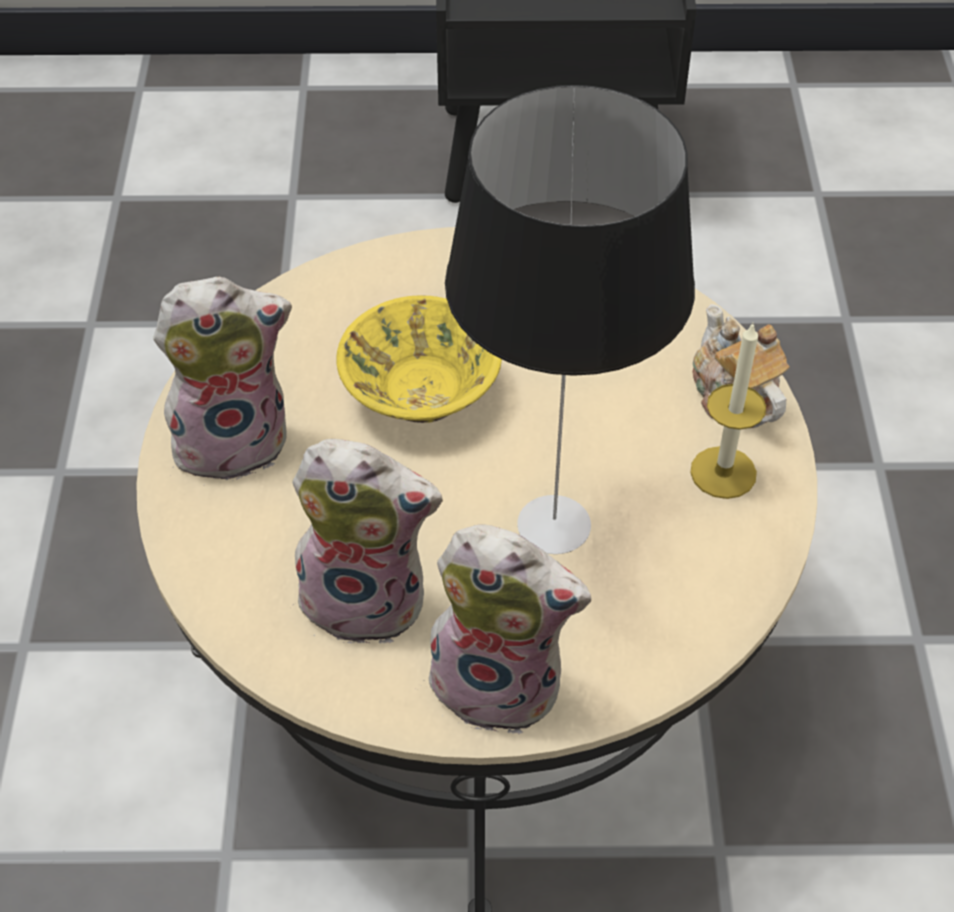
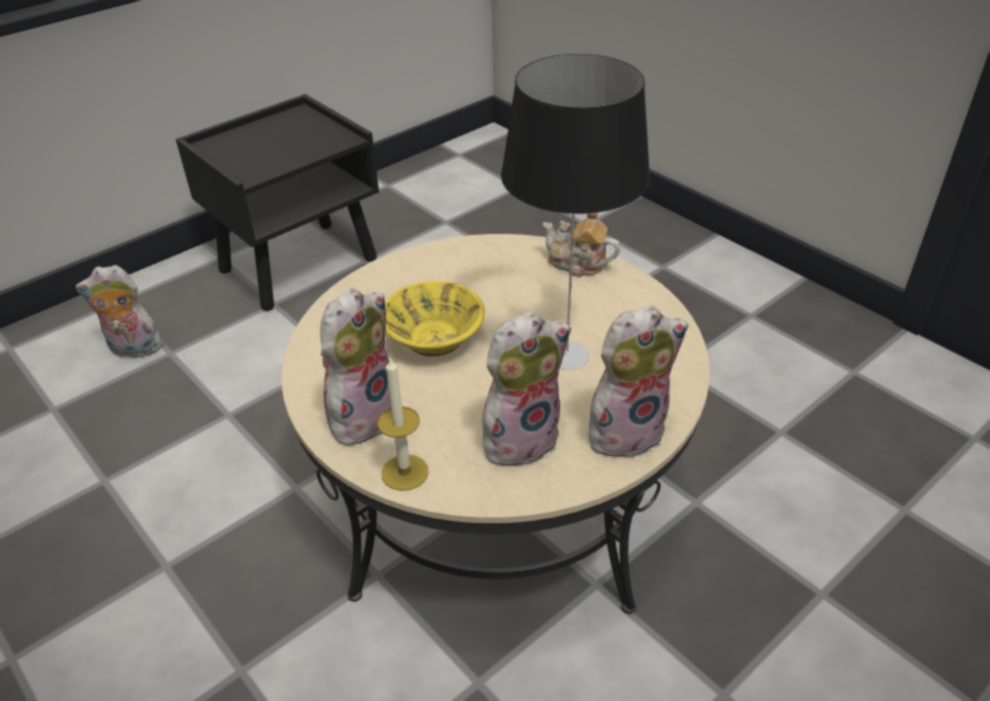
camera: 40 degrees left, 10 degrees down
candle [690,322,766,499] -> candle moved to [377,356,429,491]
none -> plush toy [76,265,163,358]

